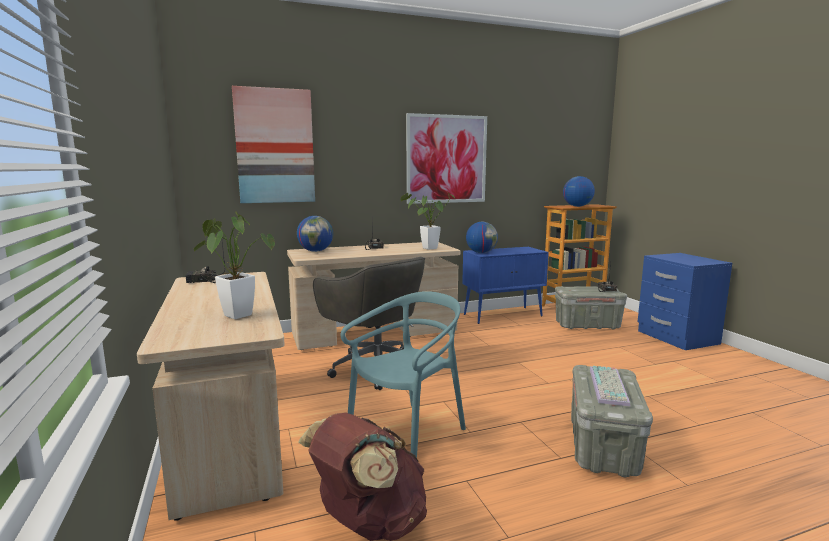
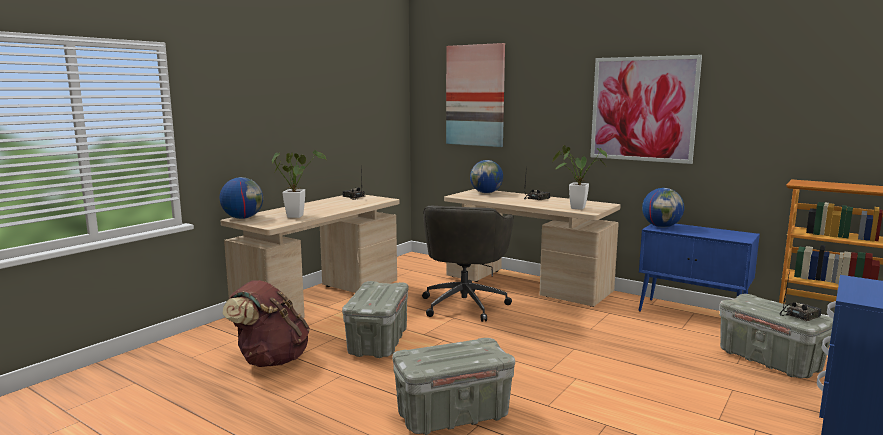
camera: 55 degrees right, 0 degrees up
turquoise chair [341,291,466,458] -> grey storage box [342,281,409,358]
globe [563,176,595,207] -> globe moved to [220,177,263,219]
keyboard [590,366,631,407] -> none

